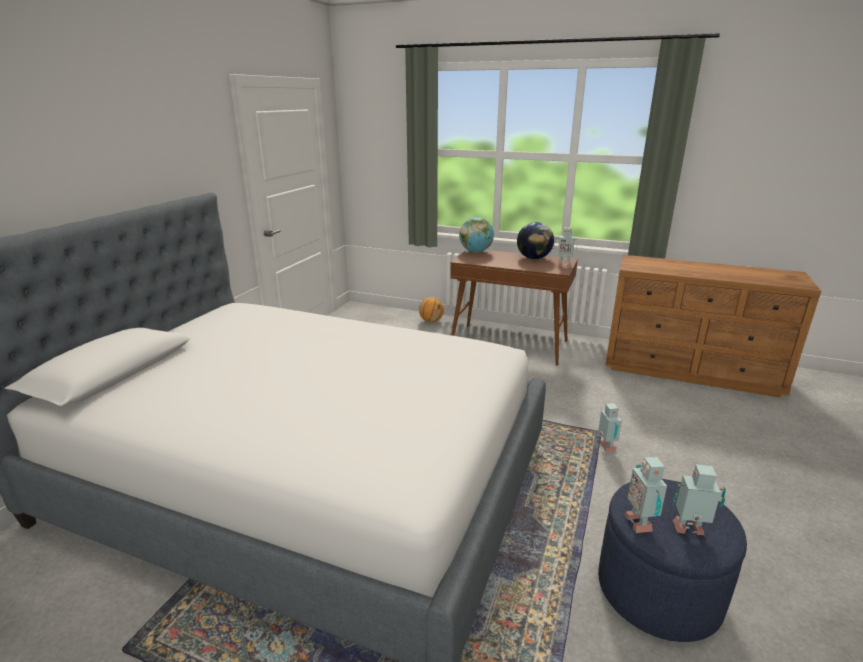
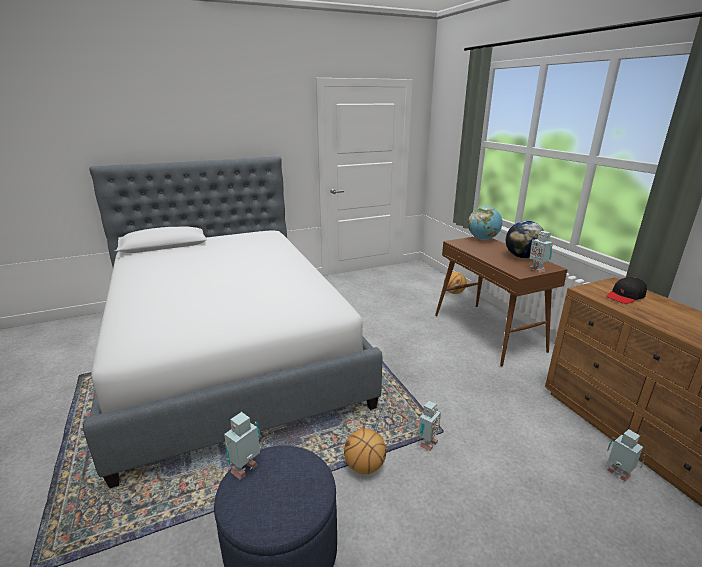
camera: 45 degrees right, 0 degrees up
toy robot [673,464,726,535] -> toy robot moved to [607,429,645,482]
none -> basketball [344,429,386,474]
none -> black cap [606,277,647,304]

